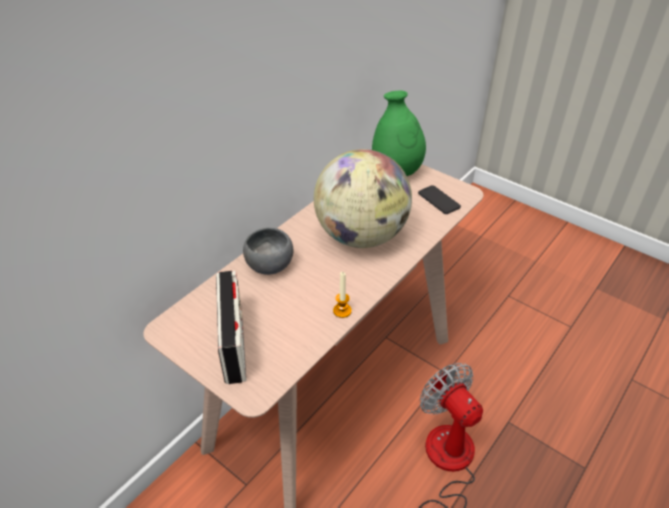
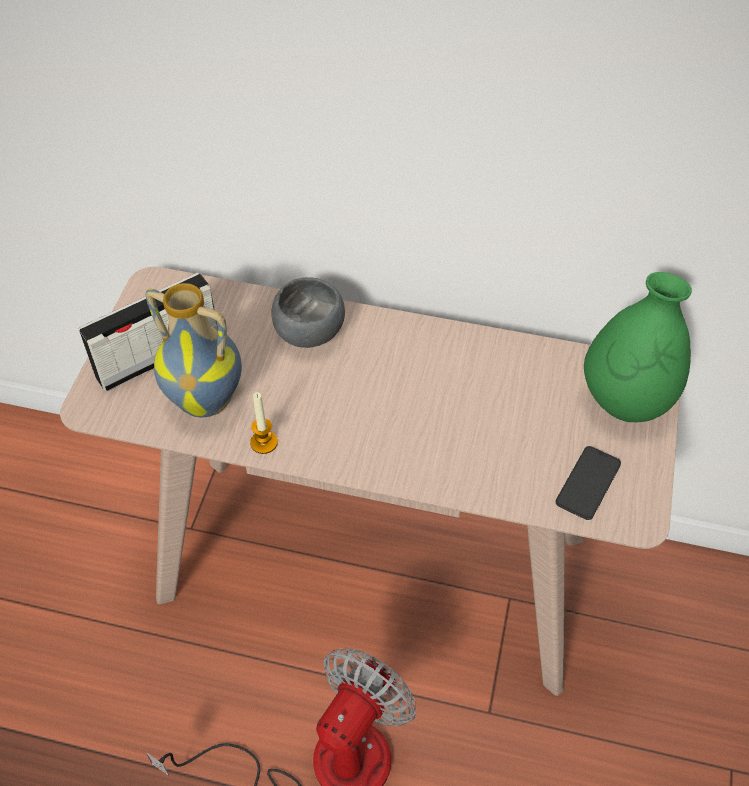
camera: 65 degrees right, 10 degrees up
globe [314,149,412,248] -> none
none -> vase [145,283,242,417]

